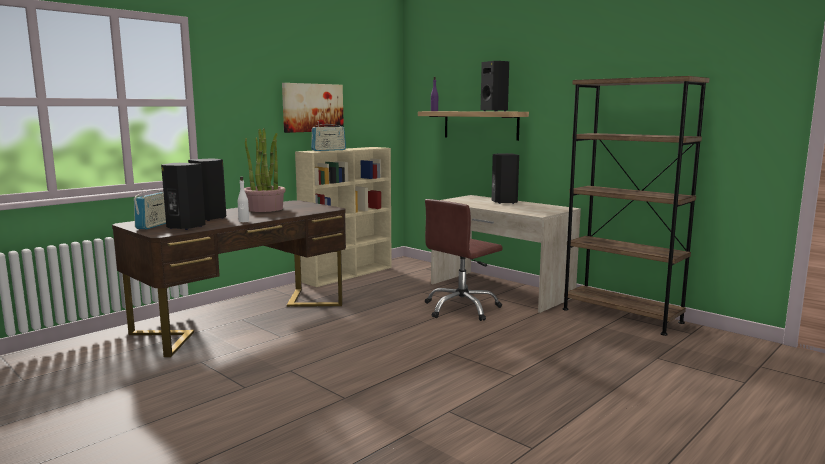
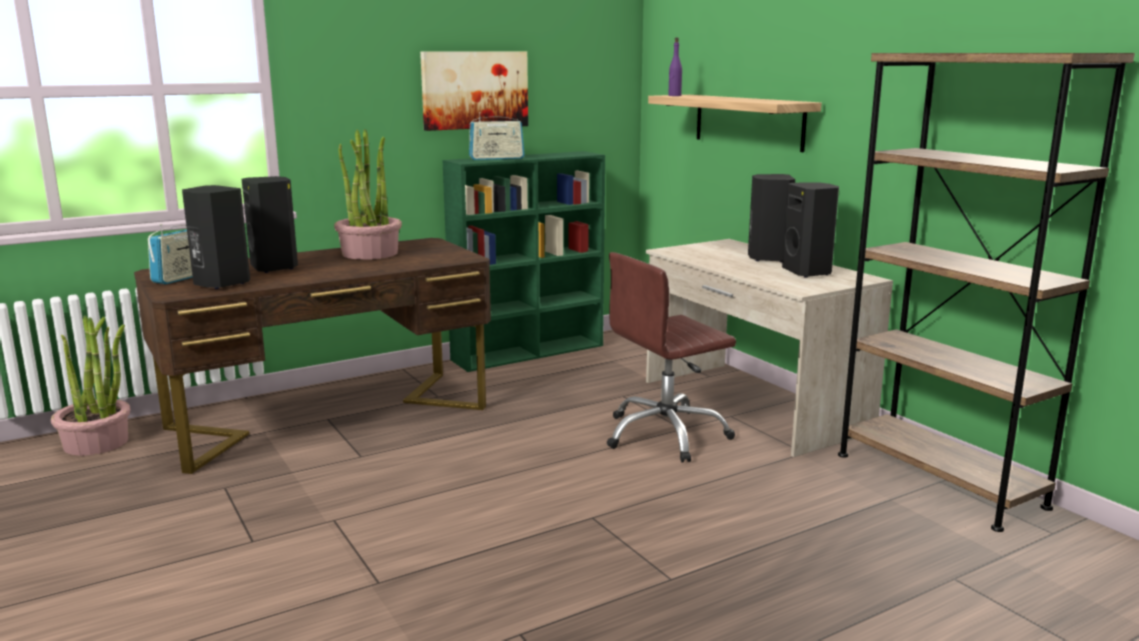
camera: 15 degrees right, 5 degrees up
white bottle [238,177,249,222] -> none
beige bookcase [295,147,392,287] -> green bookcase [443,151,605,372]
black speaker [481,61,509,111] -> black speaker moved to [782,182,839,278]
none -> potted plant [51,316,131,456]

